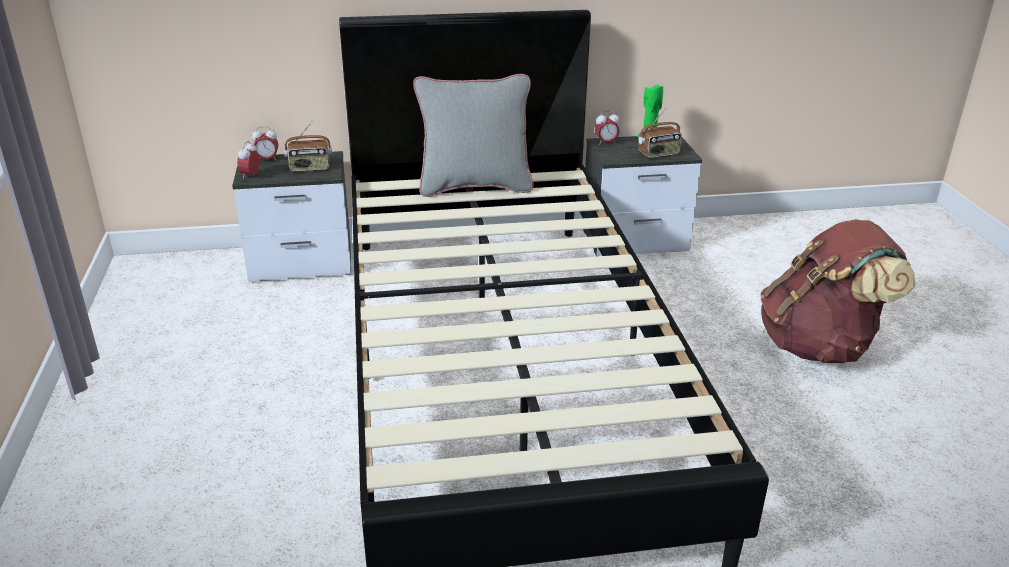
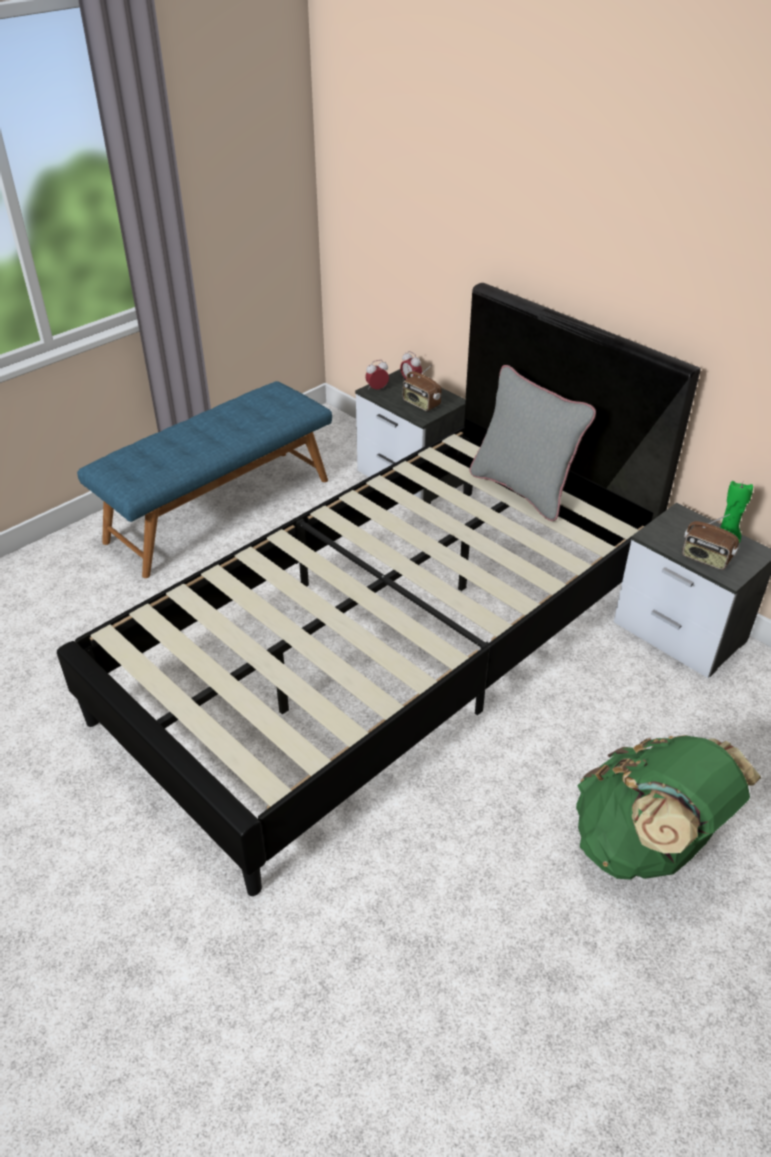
camera: 55 degrees right, 10 degrees up
alarm clock [595,111,619,145] -> none
brown backpack [760,219,915,363] -> green backpack [576,735,762,879]
none -> blue bench [77,381,332,578]

